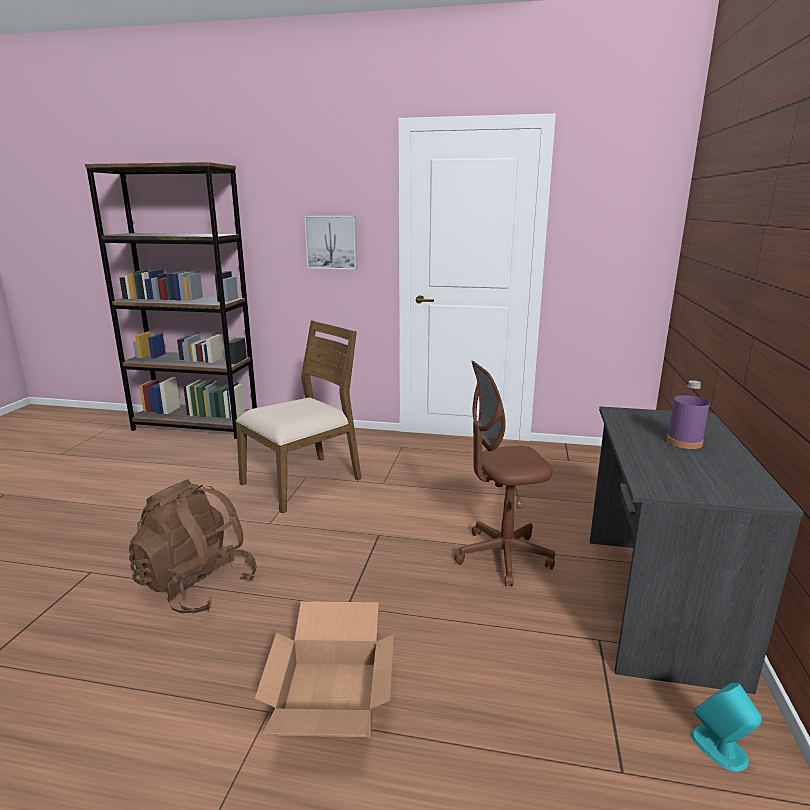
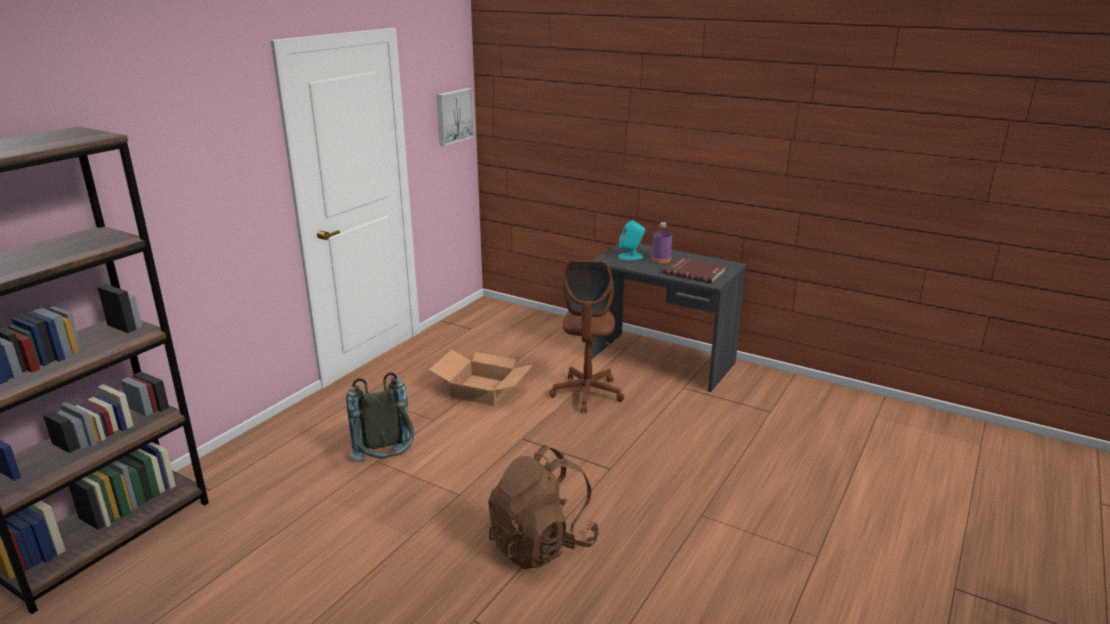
camera: 70 degrees left, 5 degrees up
brown chair [236,320,362,514] -> grey backpack [346,372,414,461]
cardboard box [255,601,394,737] -> cardboard box moved to [429,350,533,406]
picture [305,216,358,270] -> picture moved to [437,88,474,146]
turquoise speaker [691,683,762,772] -> turquoise speaker moved to [618,220,645,260]
none -> red book [663,257,726,284]

